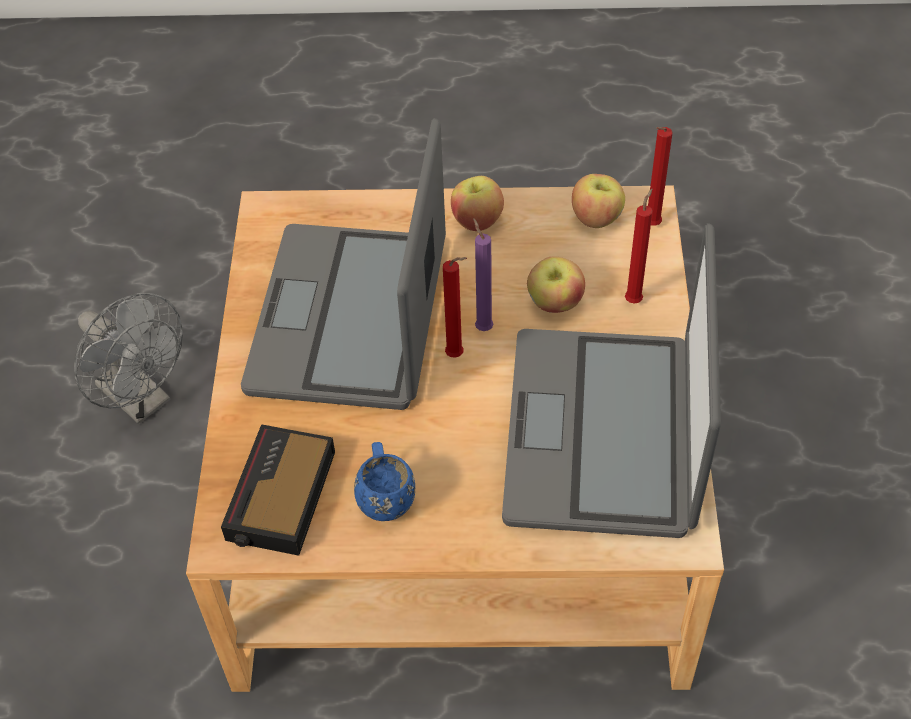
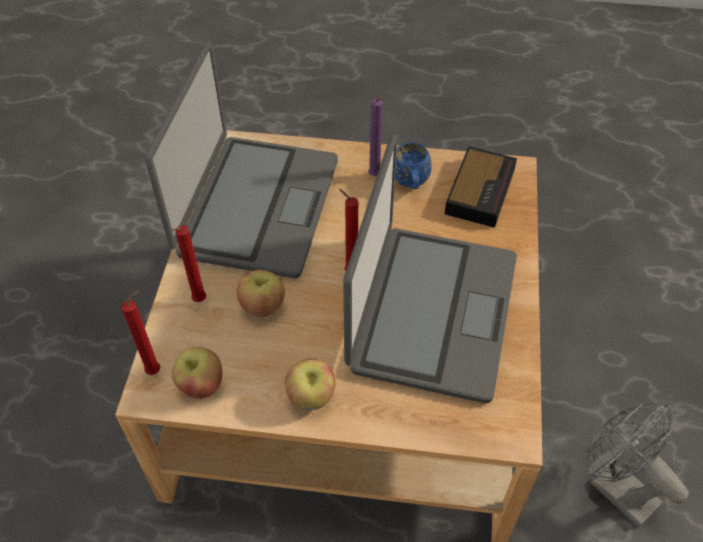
camera: 175 degrees left, 0 degrees up
purple candle [473,218,493,331] -> purple candle moved to [368,98,383,176]

